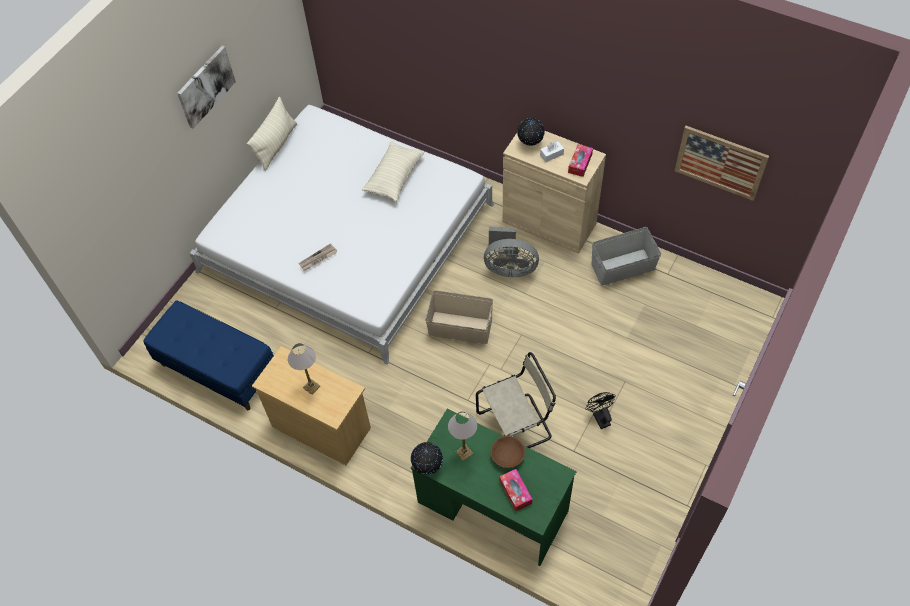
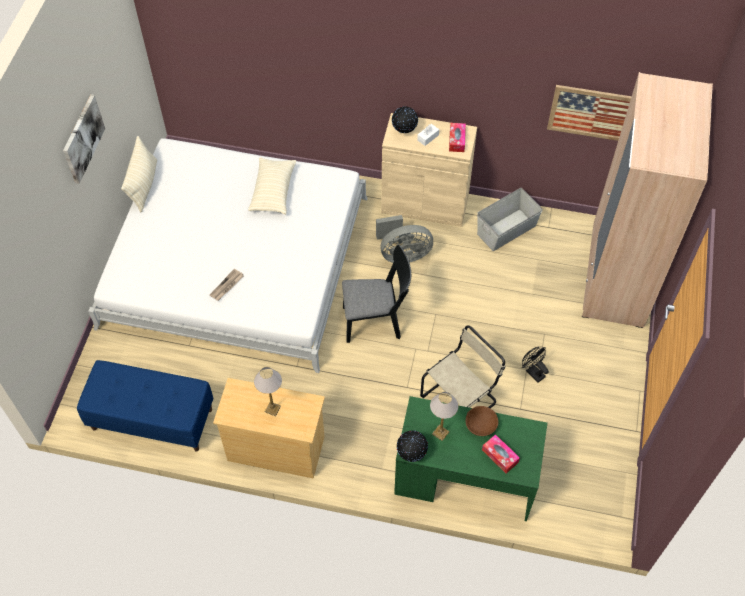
camera: 20 degrees left, 0 degrees up
beige storage box [426,290,493,344] -> black chair [342,245,411,343]
none -> beige wardrobe [582,72,713,328]

